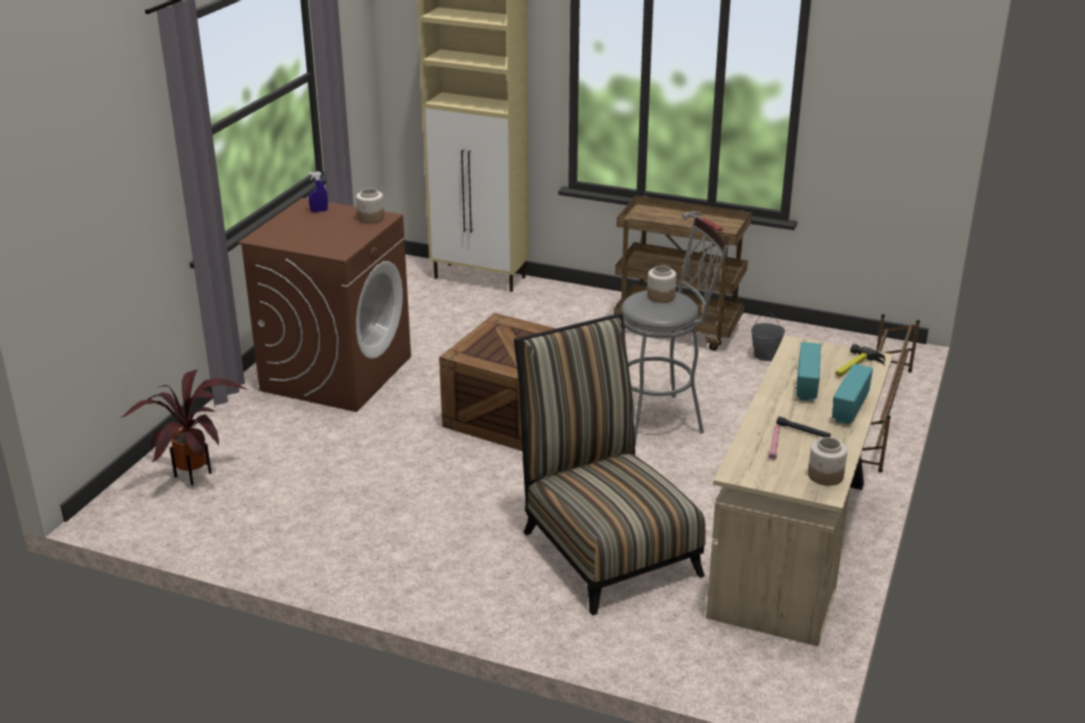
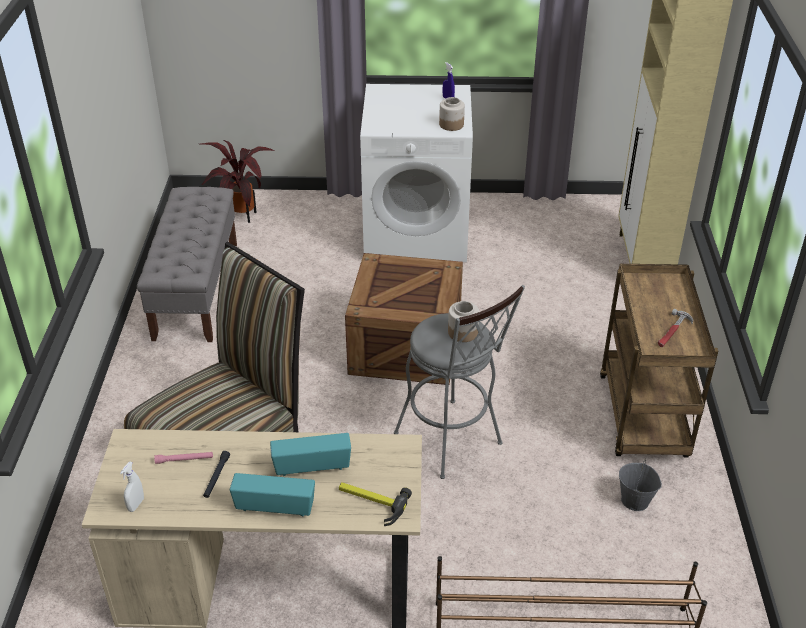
camera: 70 degrees right, 10 degrees up
brown washing machine [238,198,411,412] -> white washing machine [360,84,473,262]
jar [808,437,847,486] -> white spray bottle [120,462,144,512]
none -> grey bench [137,187,237,342]

